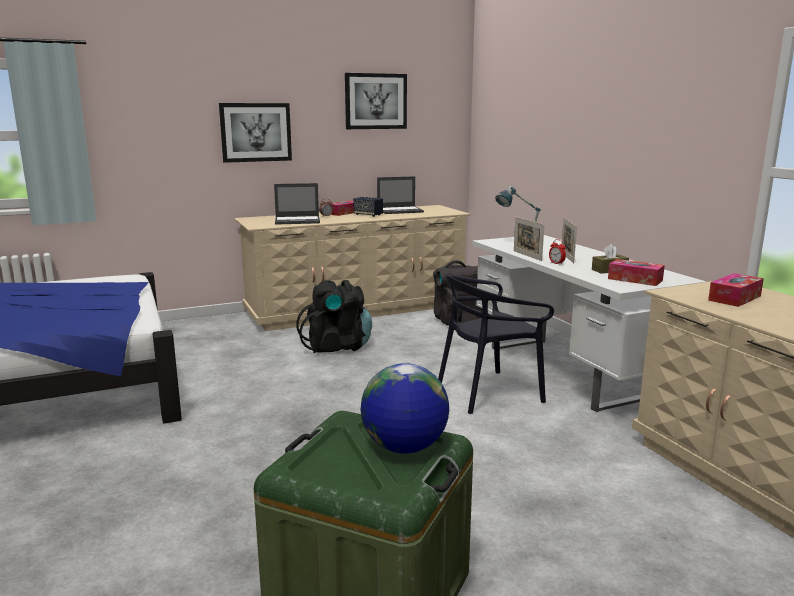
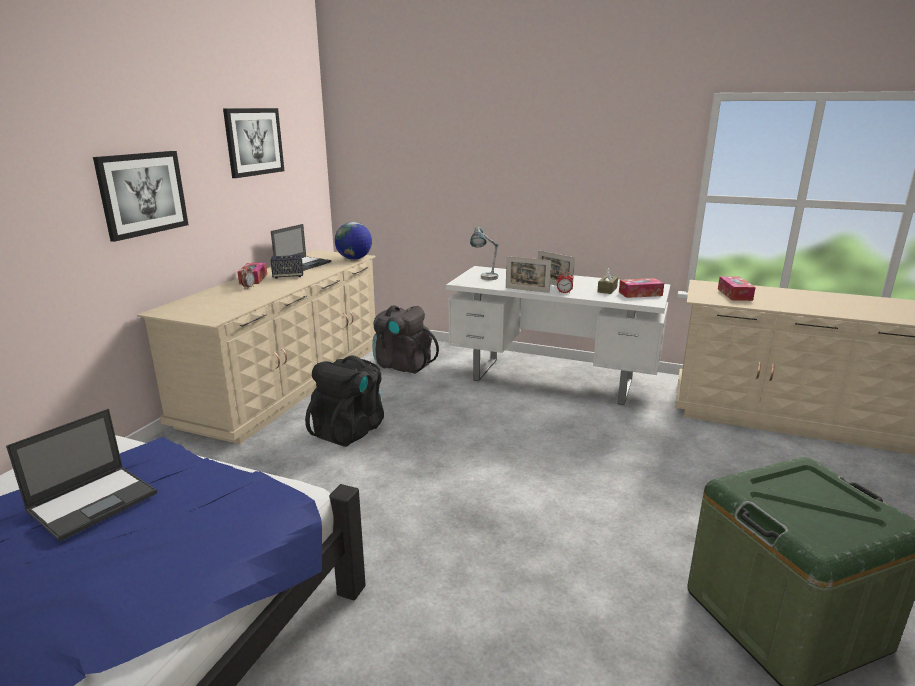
camera: 45 degrees left, 5 degrees up
laptop [274,183,320,224] -> laptop moved to [6,409,157,541]
globe [361,363,449,453] -> globe moved to [335,222,372,260]
black chair [438,274,554,414] -> none

